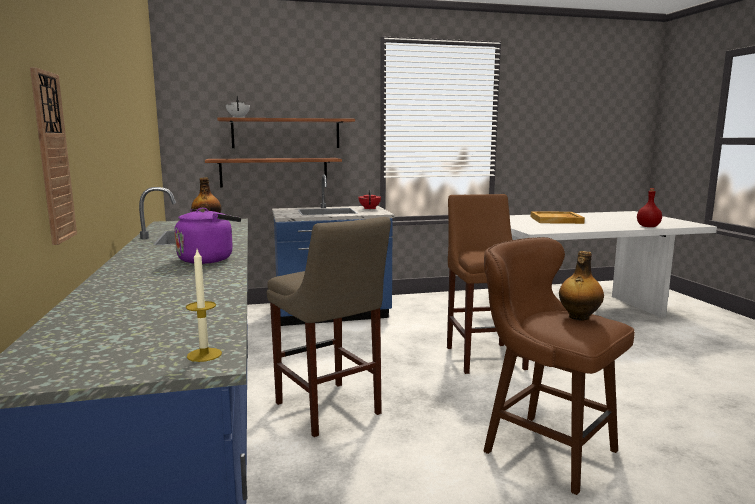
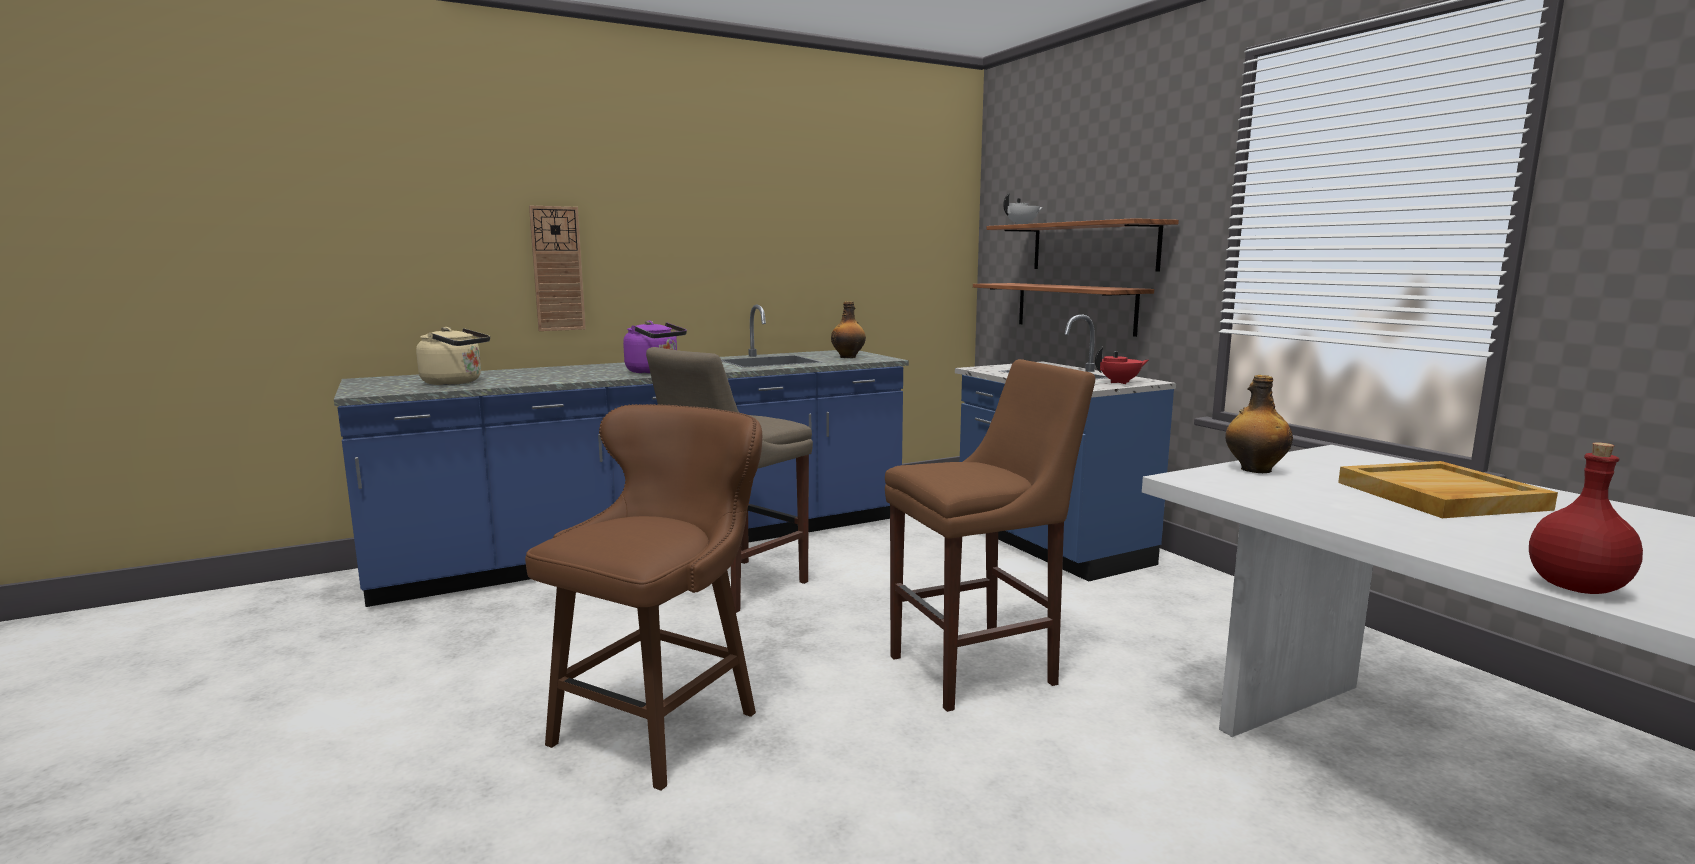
camera: 75 degrees right, 0 degrees up
candle [186,250,222,362] -> none
bottle [559,251,604,321] -> bottle moved to [1225,375,1293,473]
none -> beige kettle [416,327,490,385]

